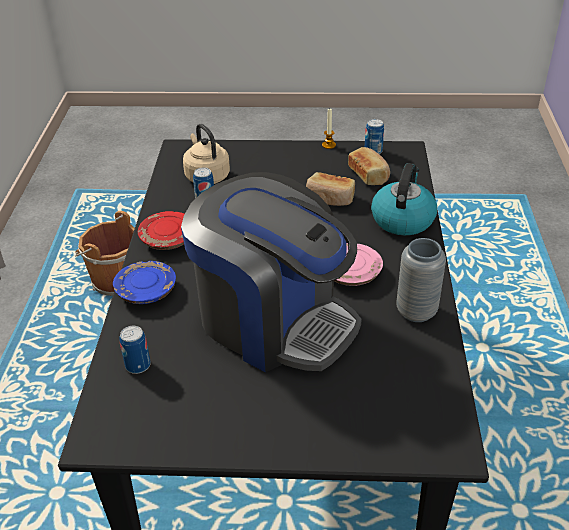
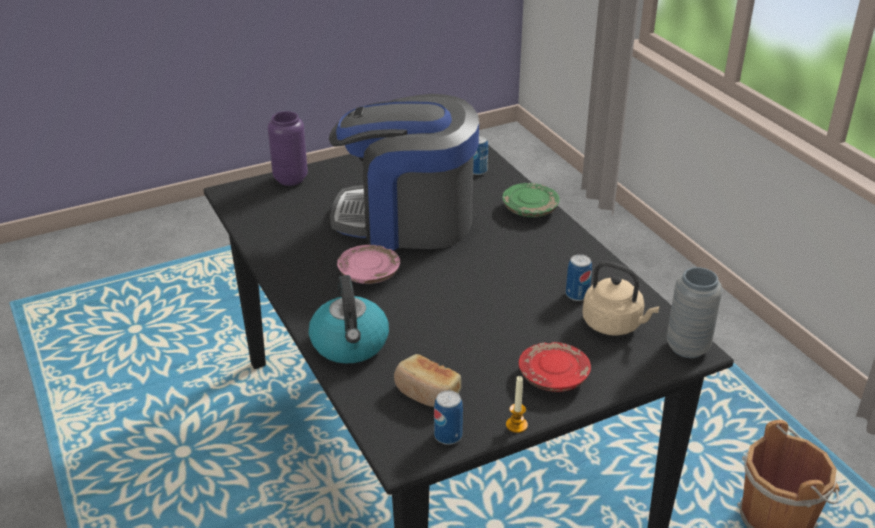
camera: 150 degrees right, 5 degrees down
blue plate [113,261,176,304] -> green plate [502,183,560,217]
red plate [138,211,184,250] -> red plate moved to [519,342,591,392]
bread [306,172,355,206] -> none
grey vase [396,238,446,322] -> grey vase moved to [667,267,722,358]
none -> purple vase [268,111,308,186]

